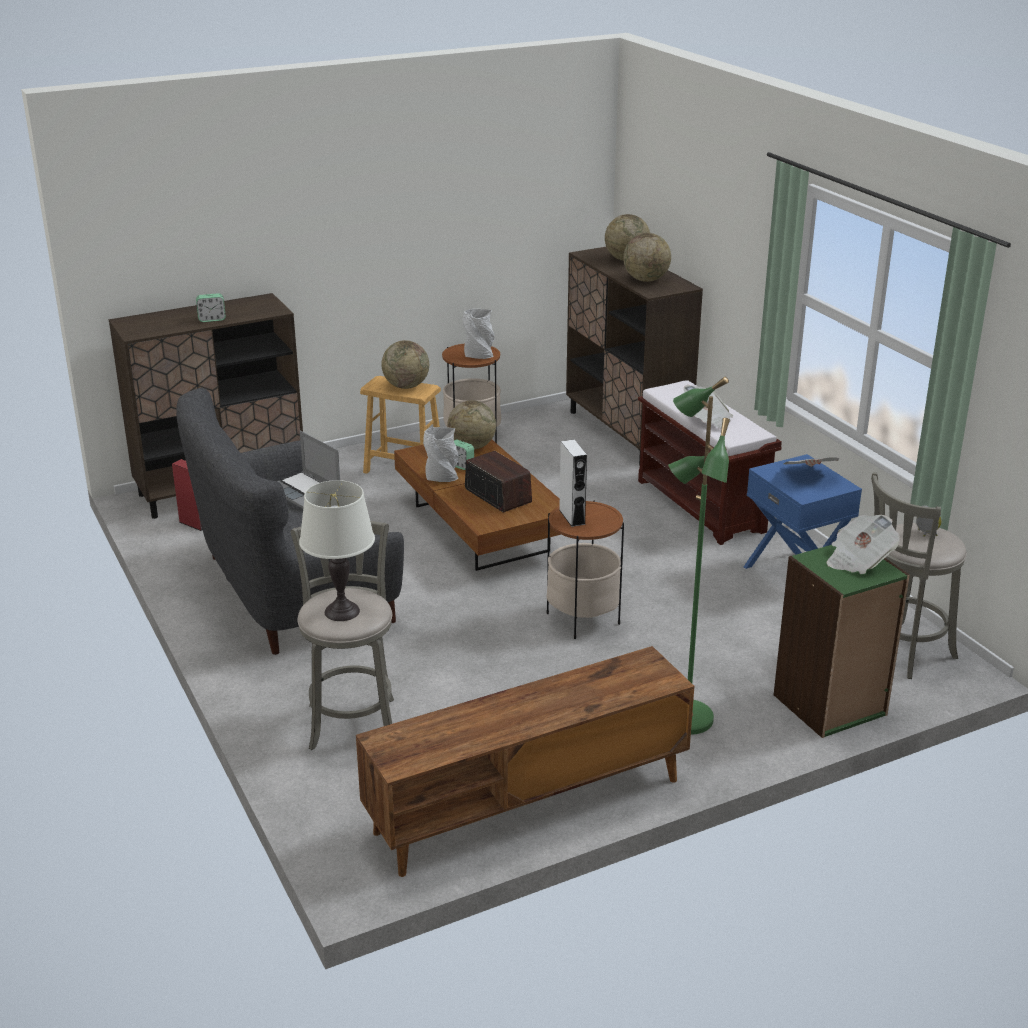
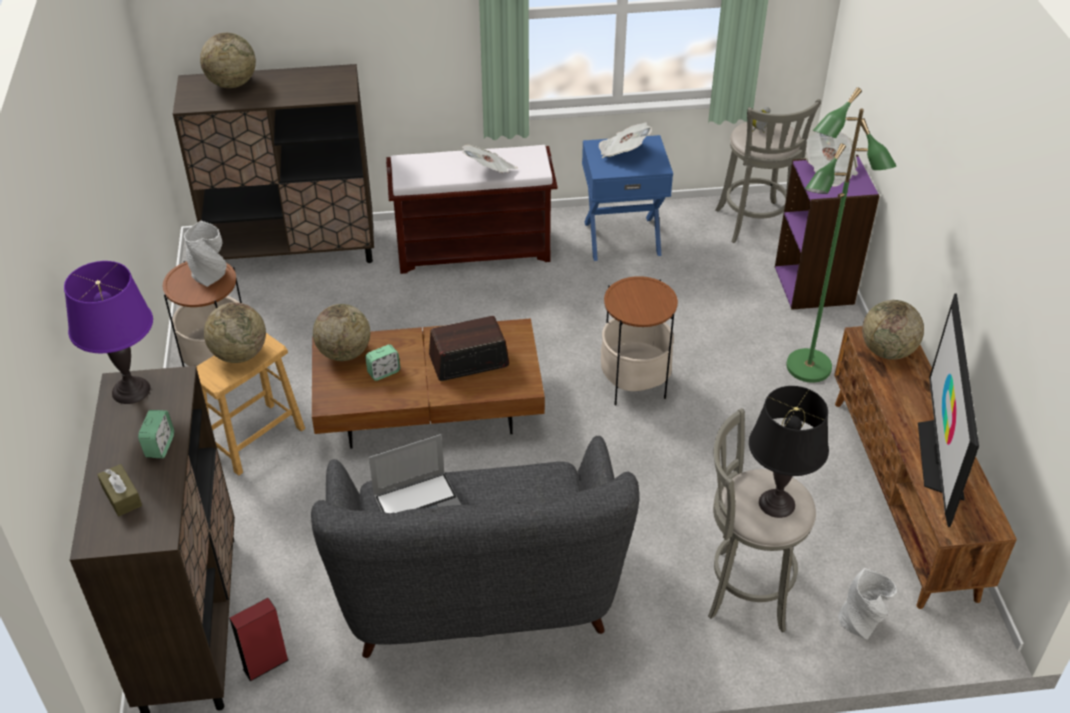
camera: 70 degrees left, 15 degrees up
white table lamp [299,480,375,621] -> black table lamp [749,386,829,518]
grey vase [423,427,459,482] -> grey vase moved to [838,568,897,640]
white speaker [559,439,587,527] -> none
globe [623,233,671,282] -> globe moved to [862,300,924,360]
green bookcase [774,545,910,738] -> purple bookcase [775,155,880,310]
none -> purple table lamp [64,261,153,404]
none -> brown tissue box [97,464,142,516]
none -> television [918,293,979,527]

